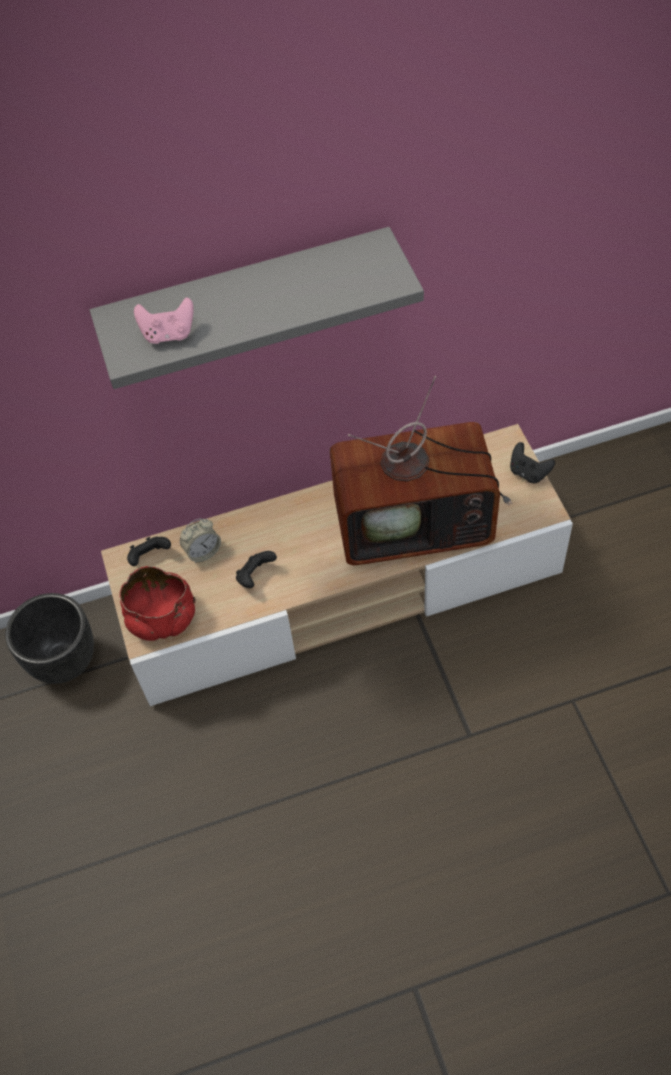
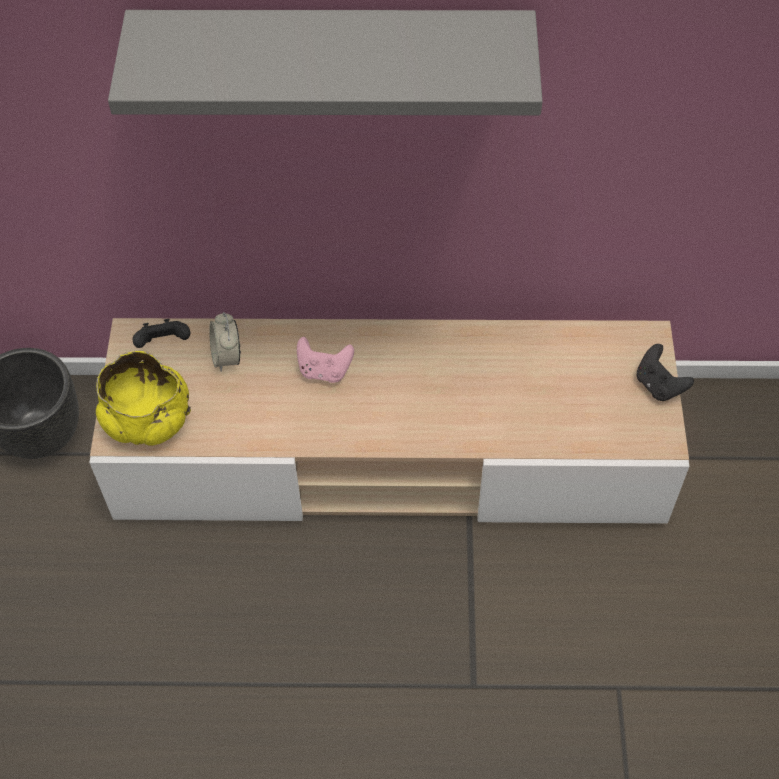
camera: 15 degrees right, 0 degrees up
red bowl [120,566,196,641] -> yellow bowl [96,351,191,446]
pink game controller [134,297,194,344] -> pink game controller moved to [297,337,354,383]
alarm clock [180,518,221,563] -> alarm clock turned 90 degrees clockwise [209,312,241,372]
black game controller [236,551,277,588] -> none
television [330,376,512,565] -> none

